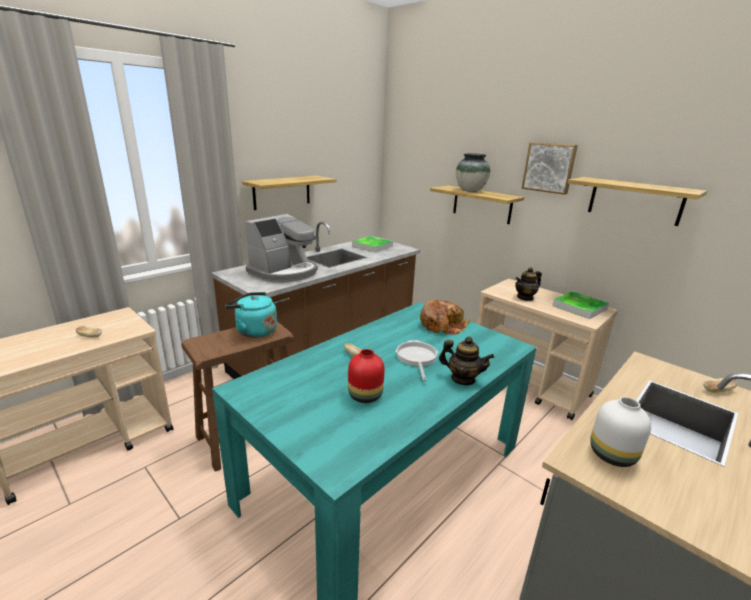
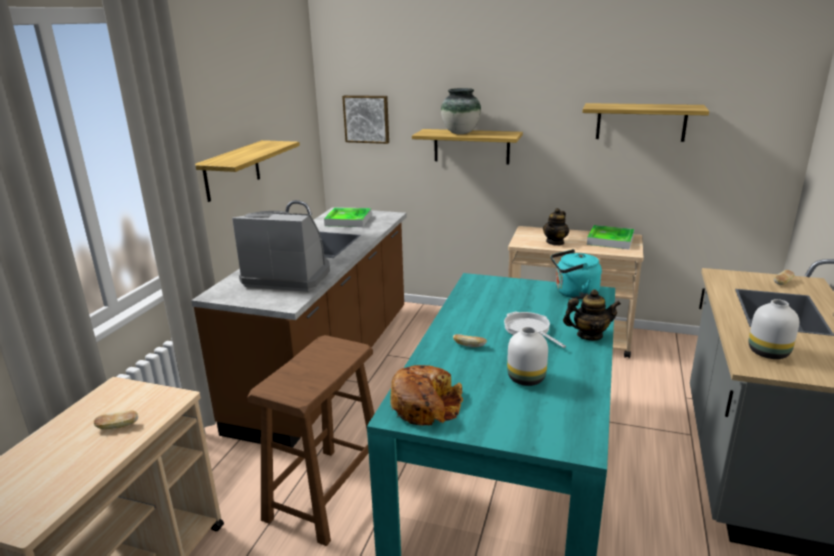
camera: 25 degrees left, 0 degrees up
turquoise kettle [225,292,277,338] -> turquoise kettle moved to [551,249,602,299]
coffee machine [245,214,318,283] -> coffee machine turned 90 degrees counterclockwise [232,211,330,292]
red vase [348,349,385,403] -> white vase [507,327,548,386]
bread [420,300,469,335] -> bread moved to [390,365,463,425]
picture [522,142,578,195] -> picture moved to [342,95,389,144]

